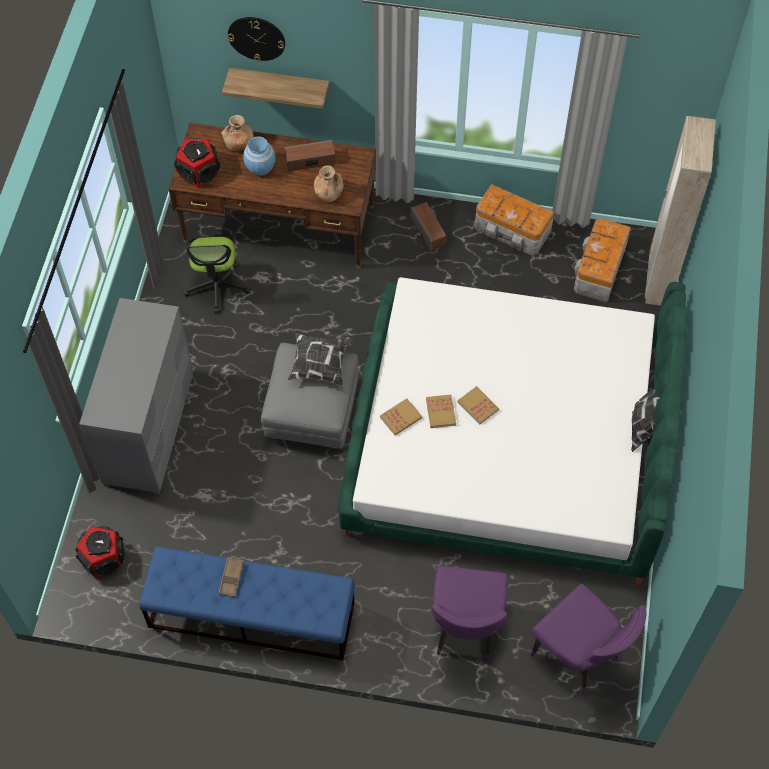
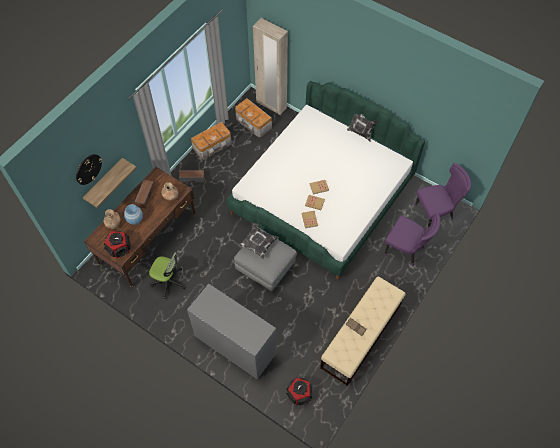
camera: 65 degrees left, 0 degrees up
blue bench [139,546,355,660] -> beige bench [320,276,406,386]

